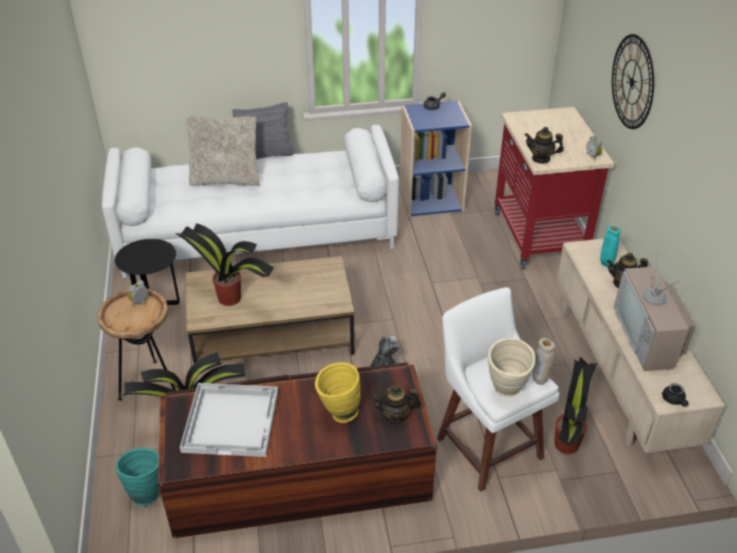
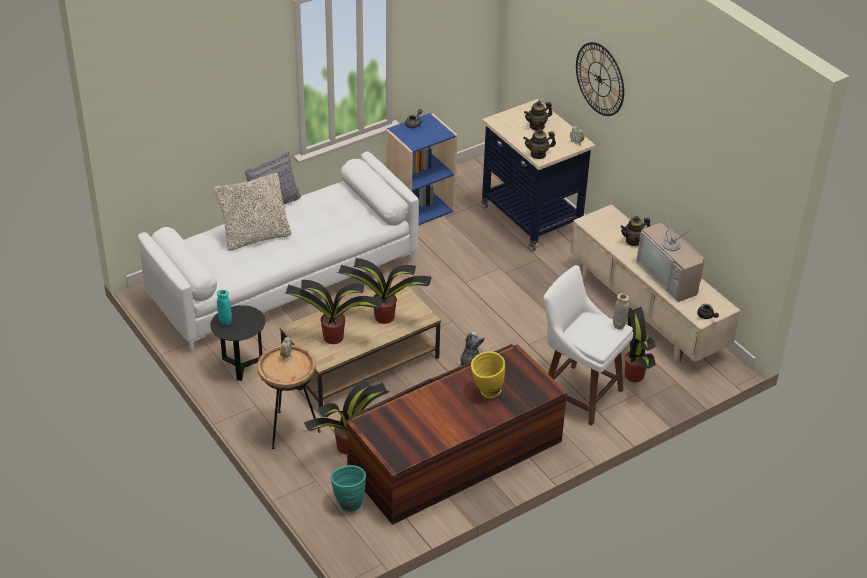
camera: 25 degrees left, 0 degrees up
white tray [180,383,278,457] -> none
teapot [371,385,421,425] -> teapot moved to [524,101,552,131]
beige vase [488,338,535,398] -> none
red cart [494,107,614,270] -> blue cart [481,99,595,252]
turquoise vase [600,226,621,267] -> turquoise vase moved to [217,290,232,325]
none -> potted plant [336,258,432,324]

